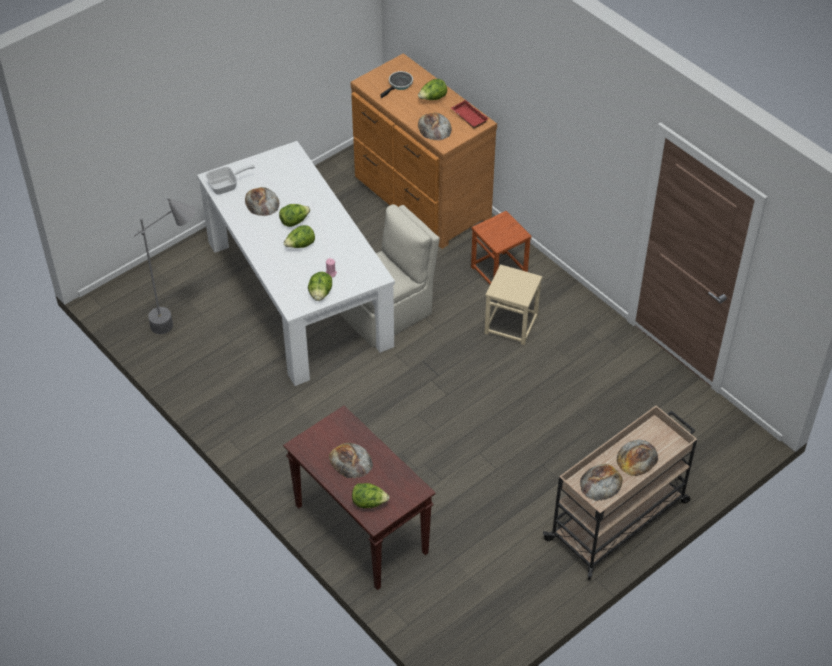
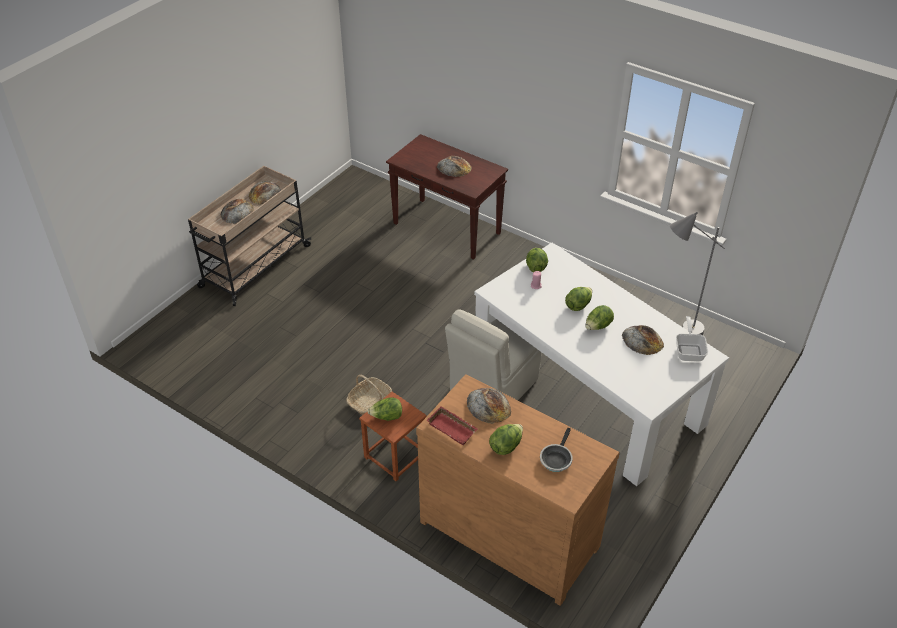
camera: 165 degrees right, 5 degrees down
frying pan [205,165,255,195] -> frying pan turned 135 degrees clockwise [676,316,708,362]
lettuce [352,483,390,508] -> lettuce moved to [367,397,402,421]
beige stool [484,264,542,345] -> basket [346,375,392,415]

